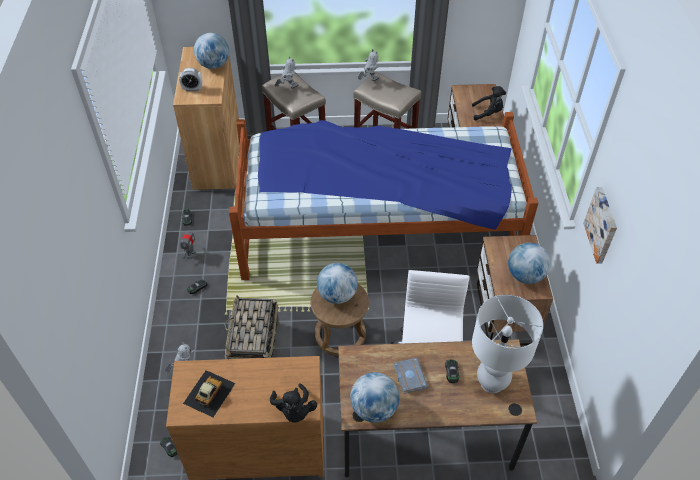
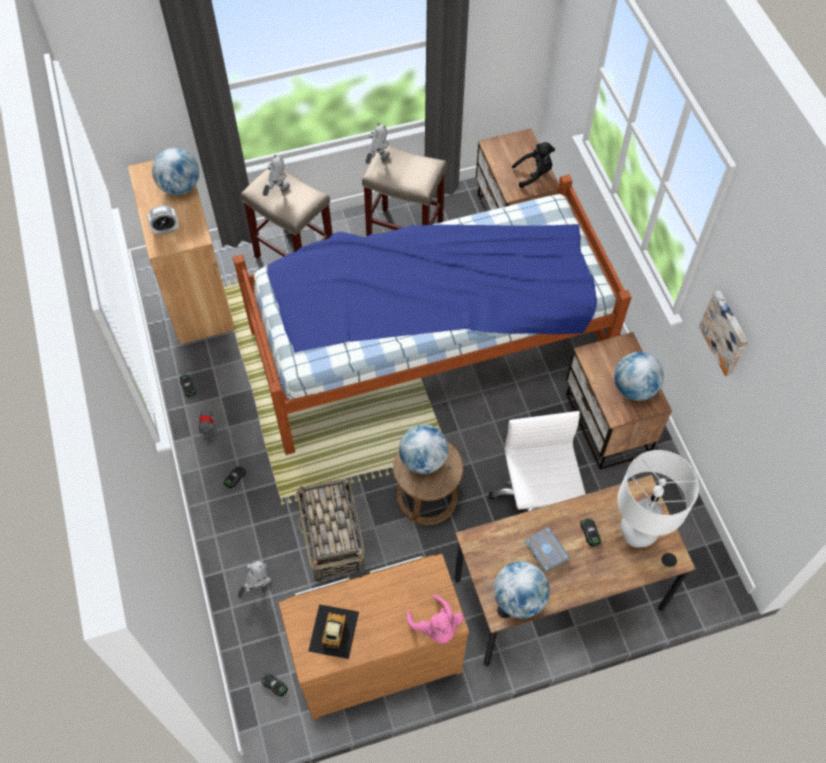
camera: 15 degrees left, 10 degrees up
black plush toy [270,384,317,423] -> pink plush toy [406,595,464,644]

